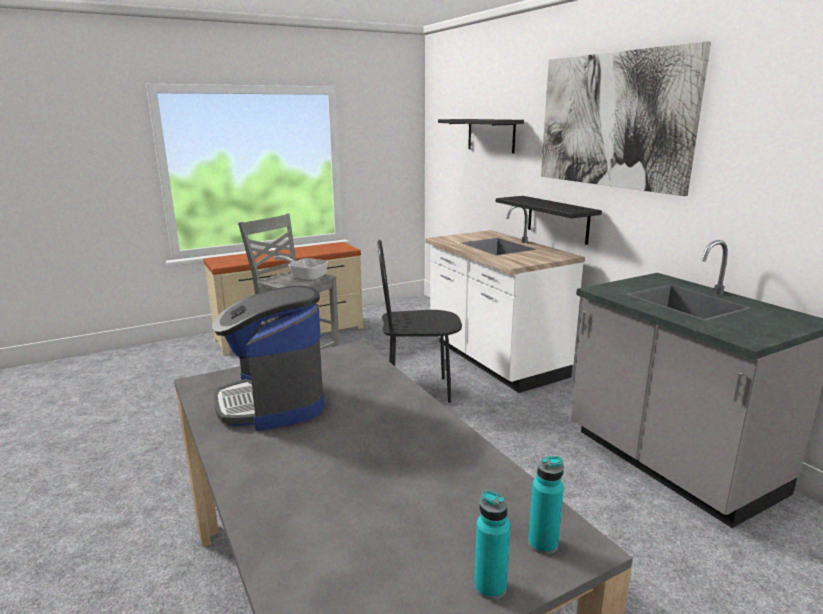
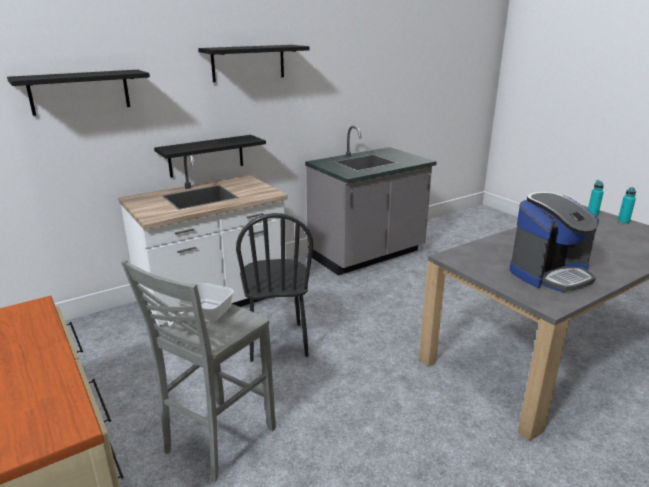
camera: 95 degrees left, 5 degrees up
picture [541,41,711,196] -> black shelf [198,45,310,82]

